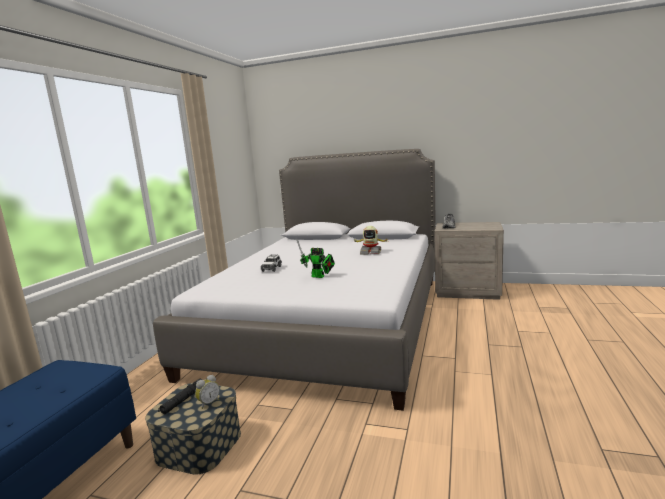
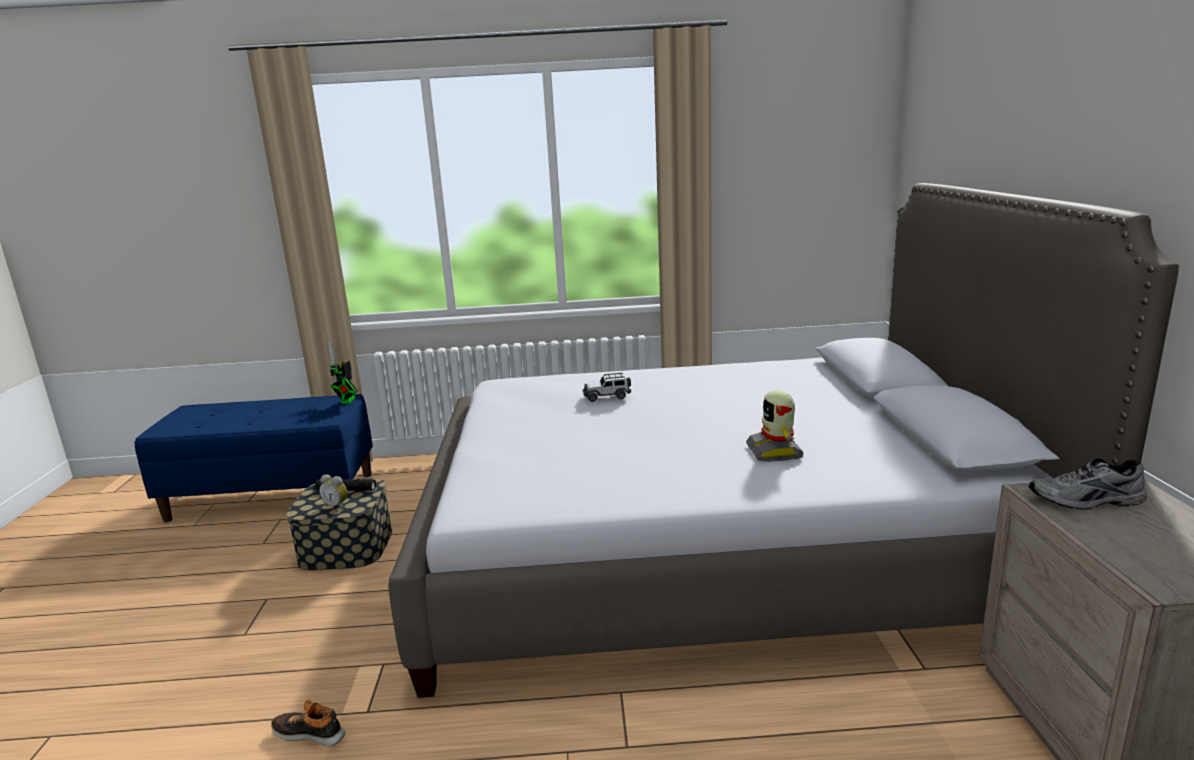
camera: 70 degrees right, 5 degrees up
toy robot [297,240,335,278] -> toy robot moved to [328,342,358,404]
none -> shoe [271,699,345,746]

